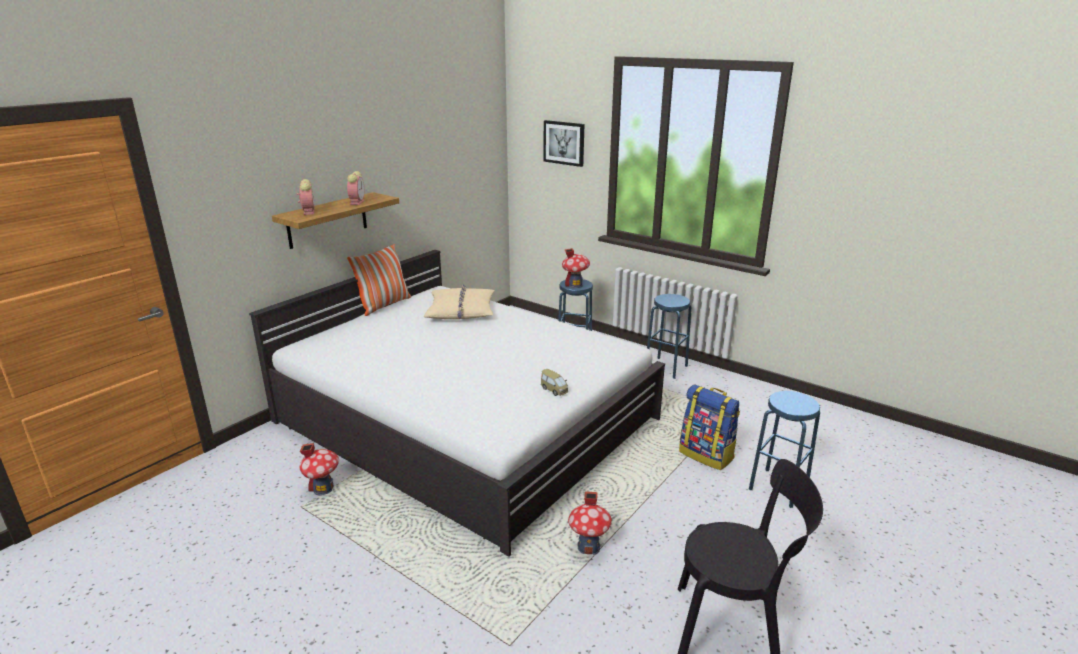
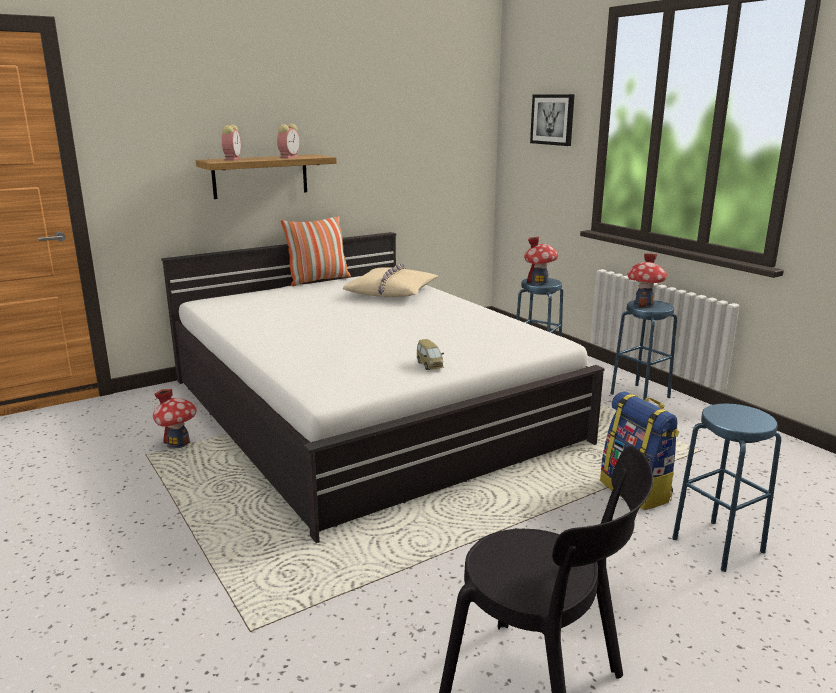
camera: 20 degrees right, 5 degrees down
toy house [568,492,612,555] -> toy house moved to [628,253,667,308]

